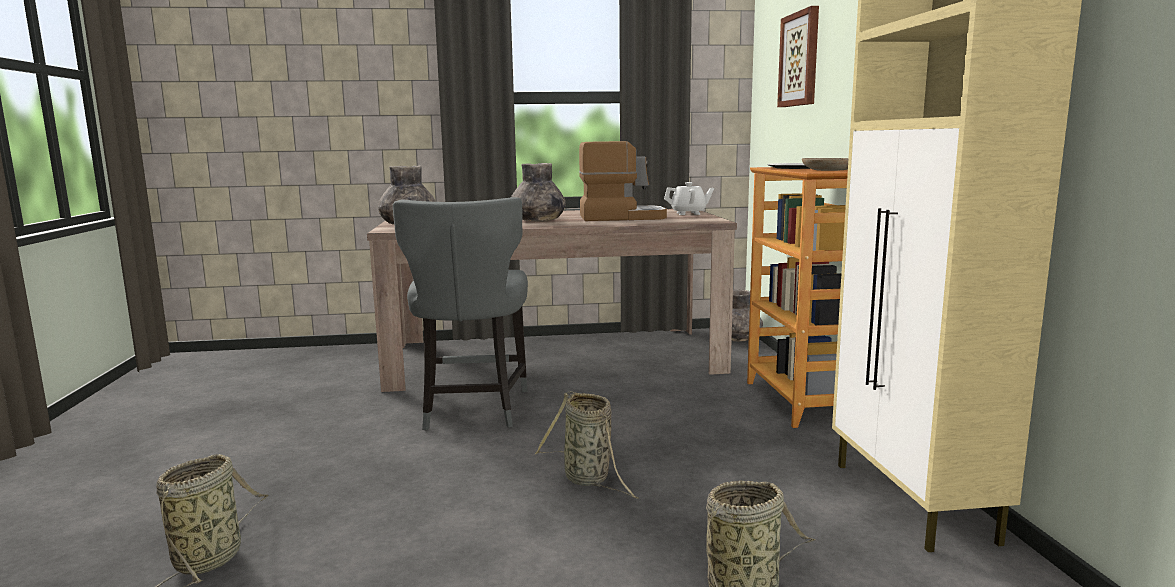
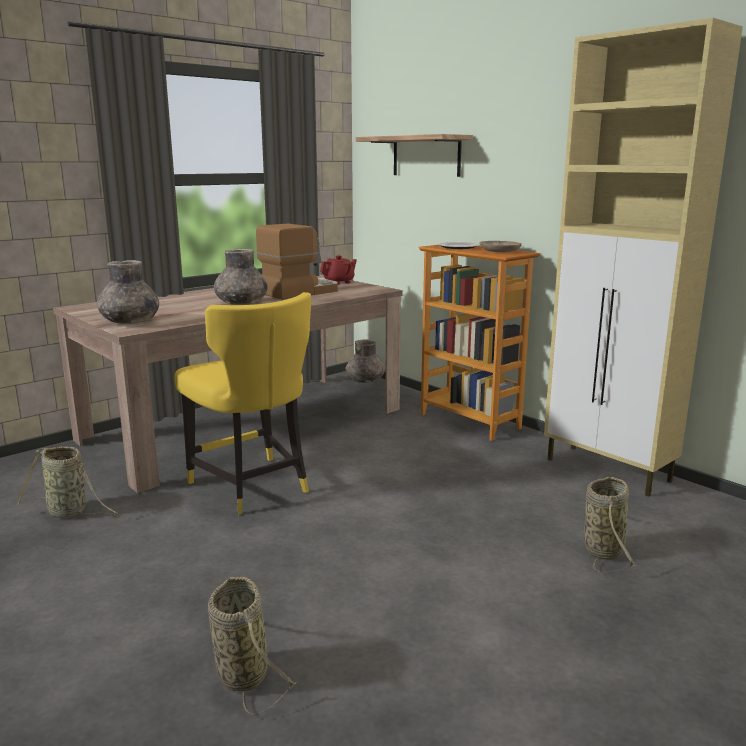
camera: 35 degrees left, 5 degrees up
grey chair [393,197,528,430] -> yellow chair [174,292,311,515]
basket [535,391,639,499] -> basket moved to [17,446,119,518]
white teapot [664,182,714,215] -> red teapot [320,256,357,285]
picture [777,6,819,107] -> shelf [356,134,473,177]

